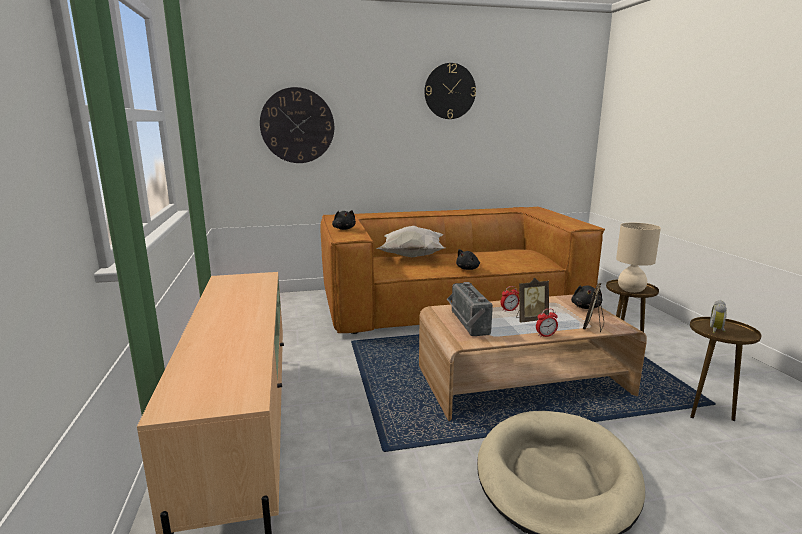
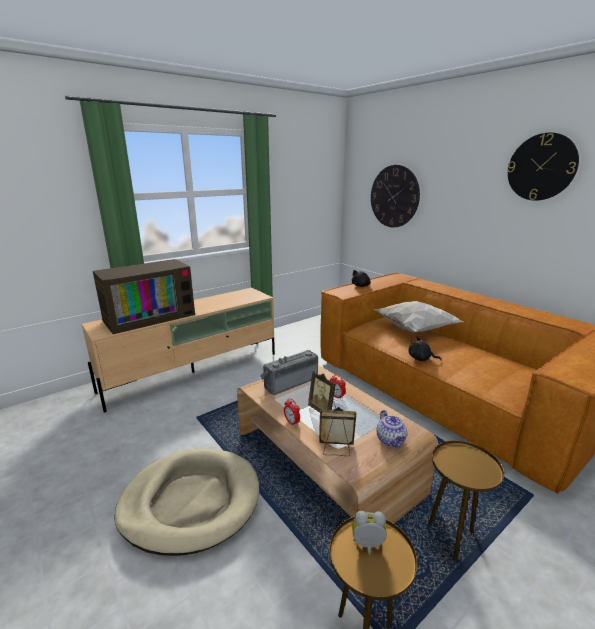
camera: 65 degrees right, 5 degrees up
black plush toy [571,285,602,309] -> teapot [376,410,407,448]
beige table lamp [616,223,661,293] -> none
none -> television [93,259,195,334]

